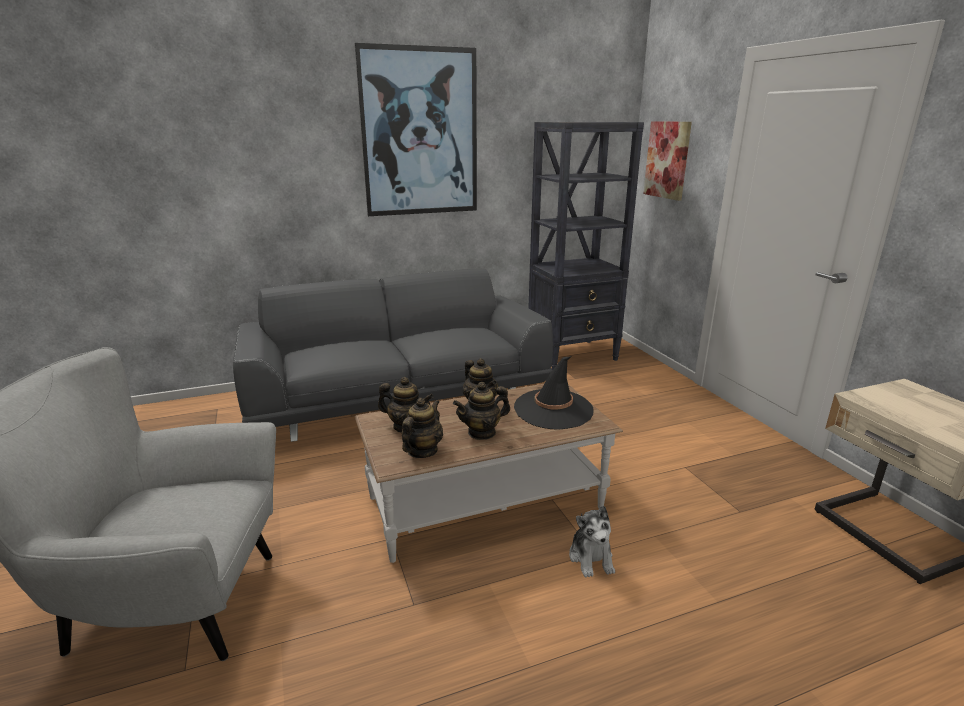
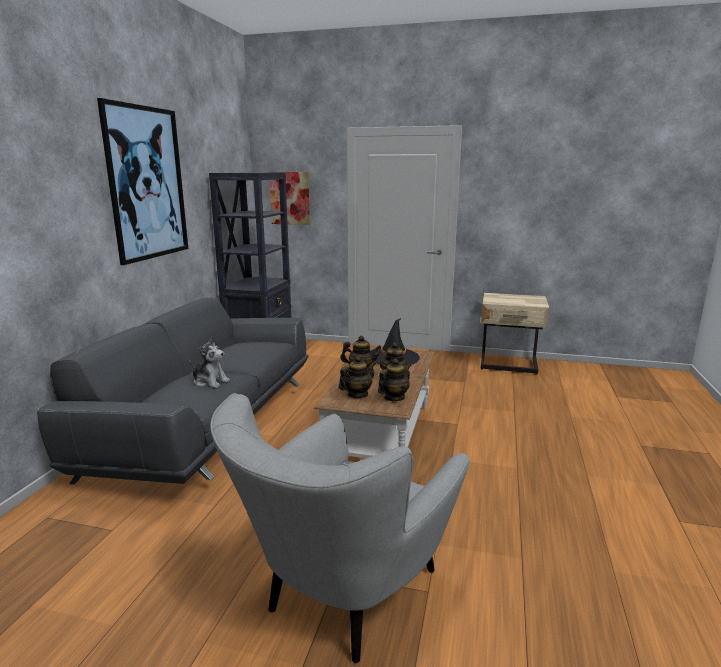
camera: 55 degrees left, 5 degrees down
teapot [402,398,443,458] -> teapot turned 75 degrees clockwise [378,358,411,401]
plush toy [569,505,615,577] -> plush toy moved to [189,337,230,388]

